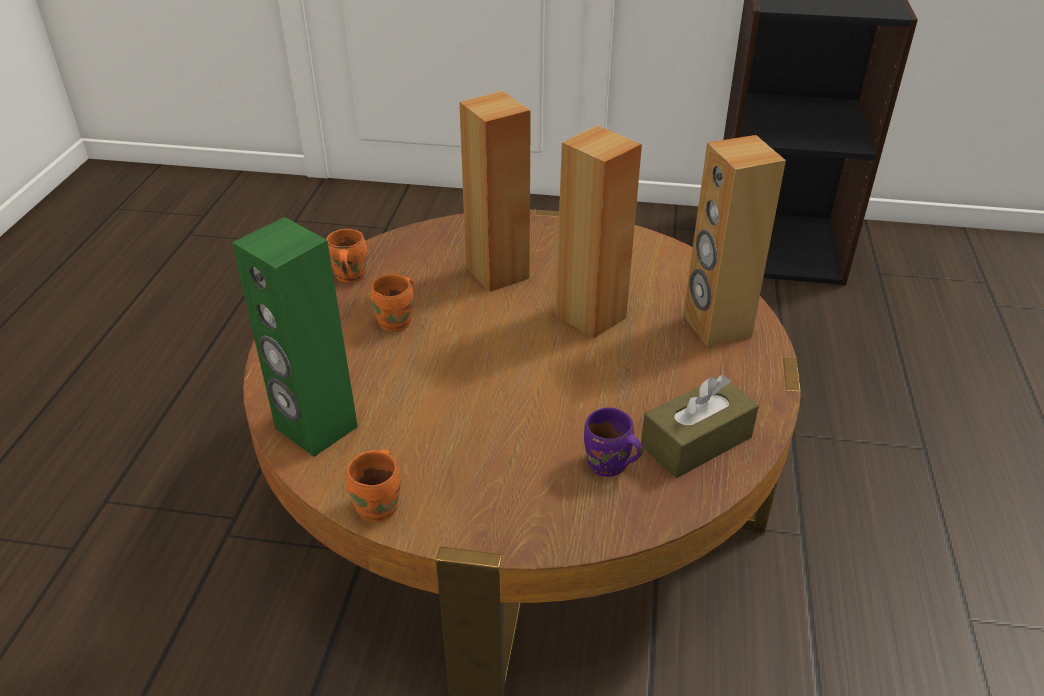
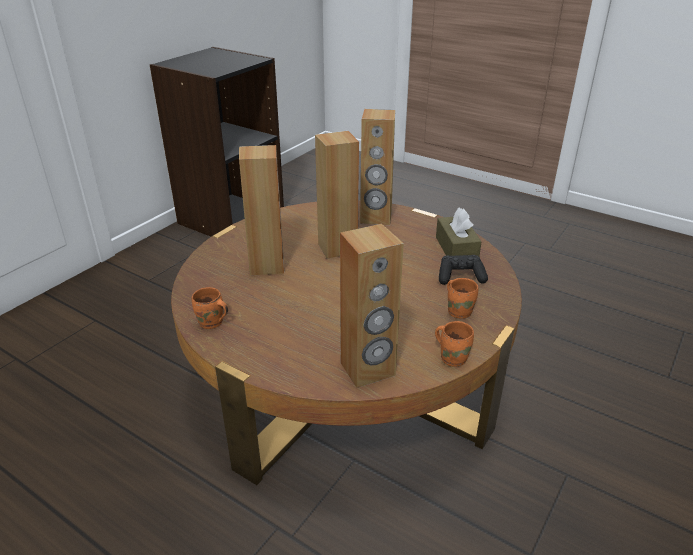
camera: 65 degrees left, 5 degrees down
green speaker [232,217,358,457] -> brown speaker [340,224,404,388]
orange mug [370,274,414,332] -> orange mug moved to [447,278,478,319]
purple mug [584,408,643,477] -> black game controller [439,255,488,285]

